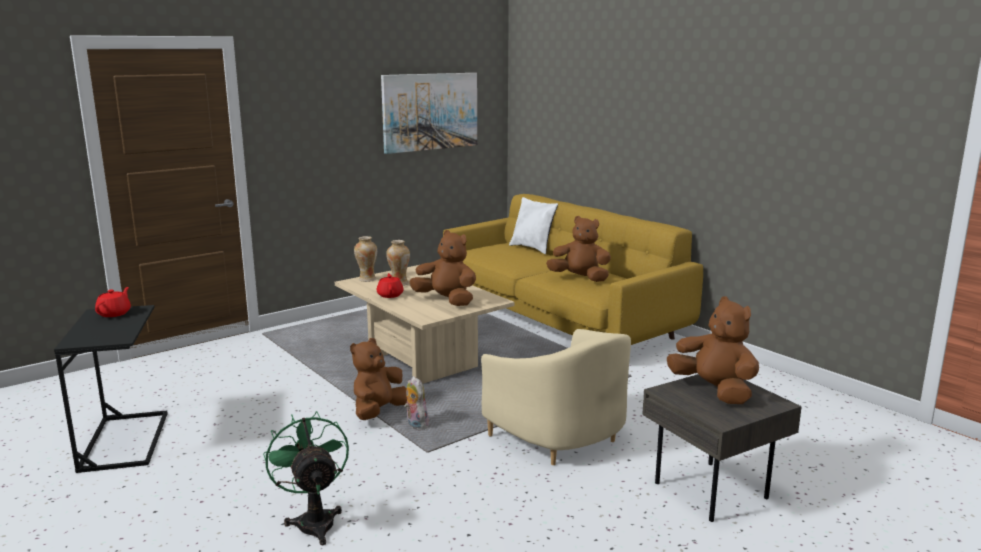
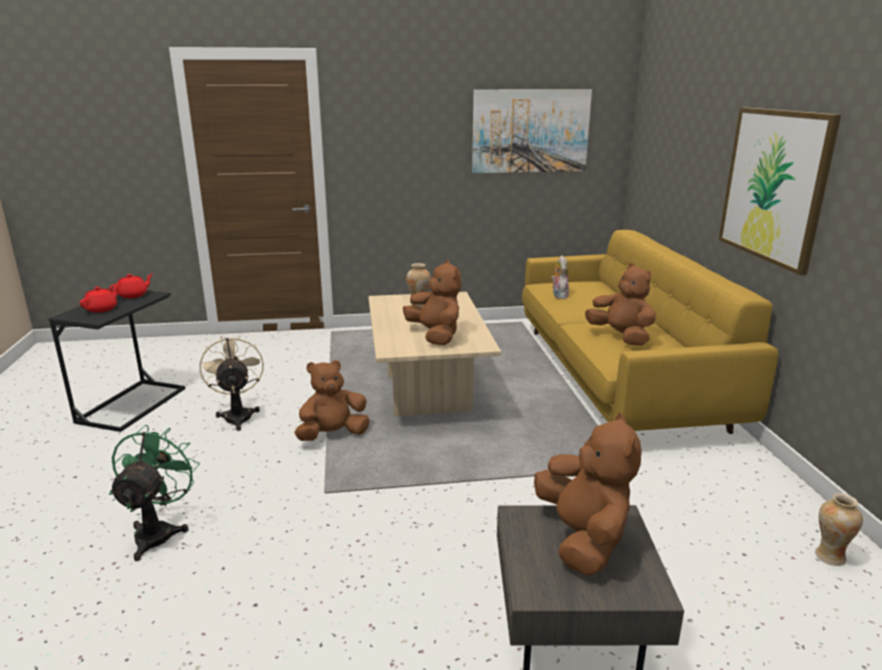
camera: 30 degrees right, 5 degrees up
vase [354,236,377,282] -> vase moved to [815,493,863,566]
red teapot [377,273,403,298] -> red teapot moved to [80,285,118,313]
plush toy [404,376,429,430] -> plush toy moved to [551,256,569,299]
beige armchair [481,329,631,465] -> none
white pillow [509,197,558,254] -> none
none -> beige fan [200,335,264,431]
none -> picture [719,107,841,275]

